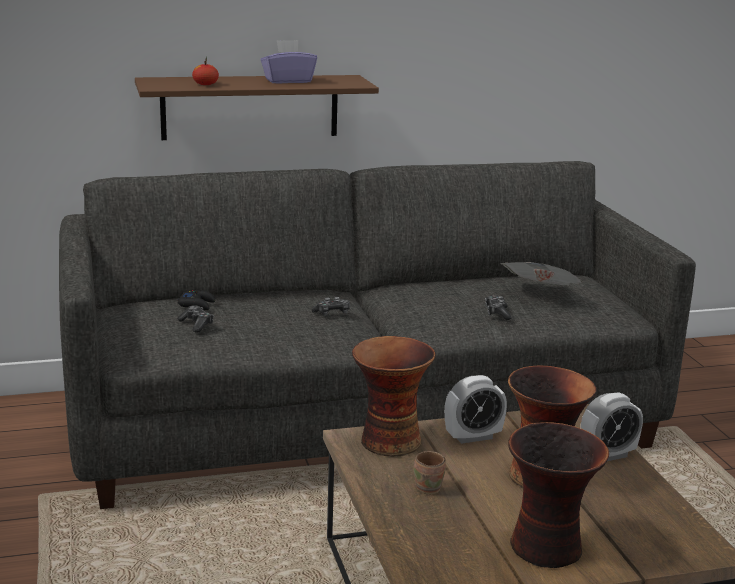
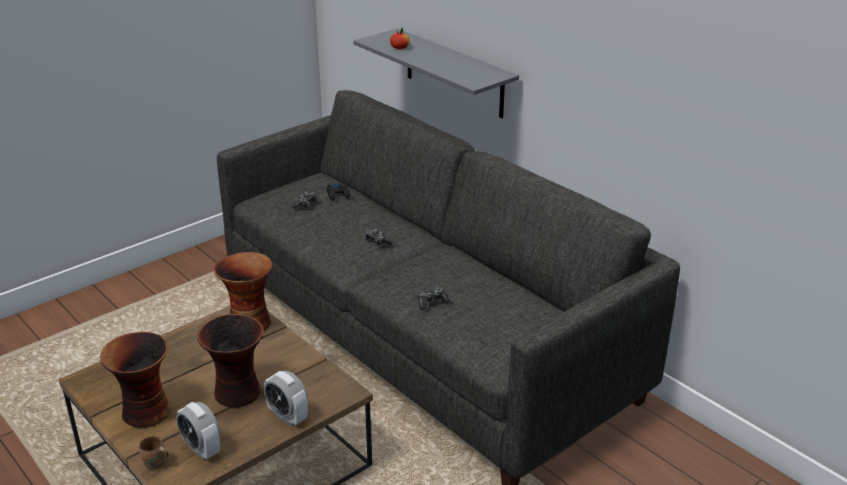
camera: 65 degrees right, 10 degrees up
brown shelf [135,75,379,140] -> grey shelf [353,28,519,118]
purple tissue box [261,40,317,84] -> none
brown mug [414,451,446,495] -> brown mug moved to [139,436,169,470]
alarm clock [445,375,507,444] -> alarm clock moved to [176,402,220,460]
newspaper [500,262,583,285] -> none

